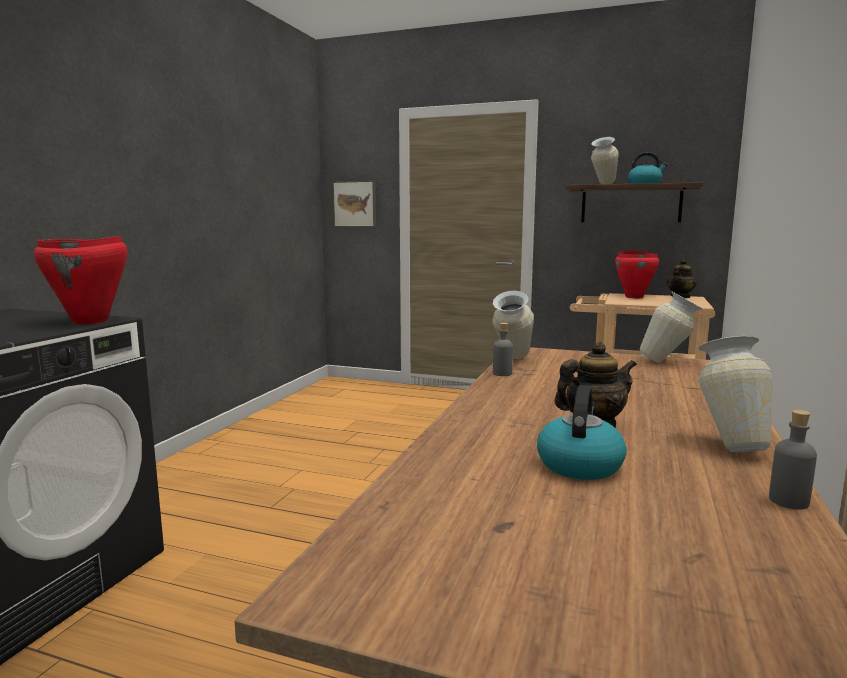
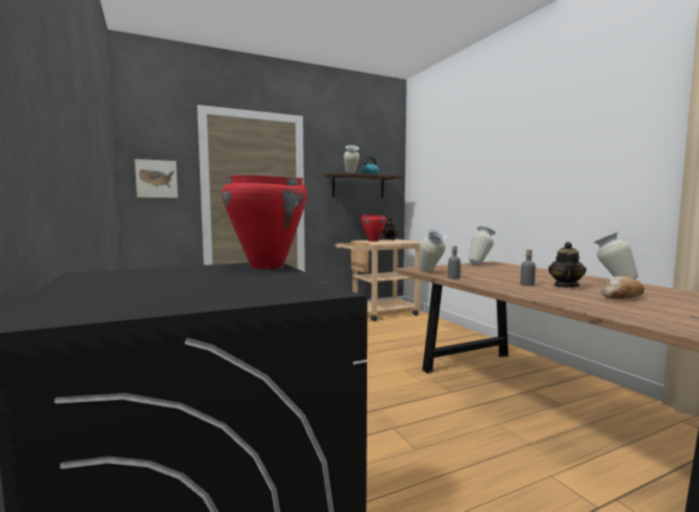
camera: 45 degrees left, 5 degrees down
kettle [537,385,627,480] -> bread [600,276,644,299]
grey bottle [769,410,817,510] -> grey bottle moved to [520,250,536,286]

